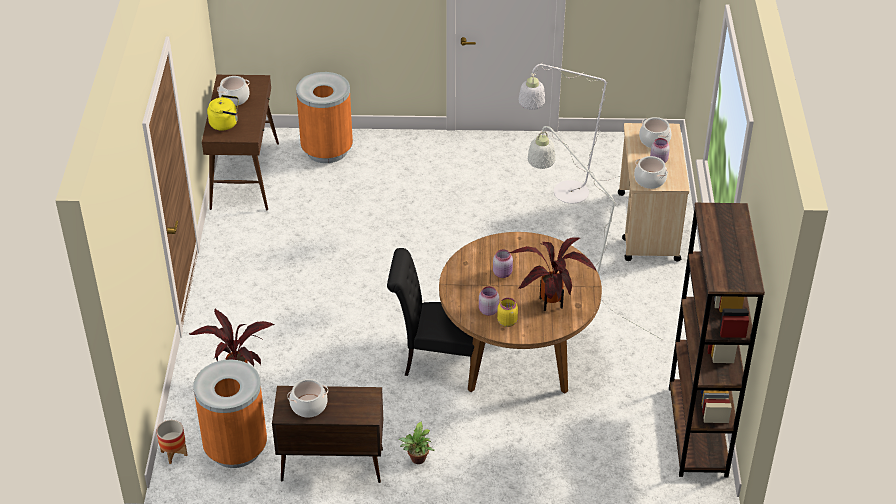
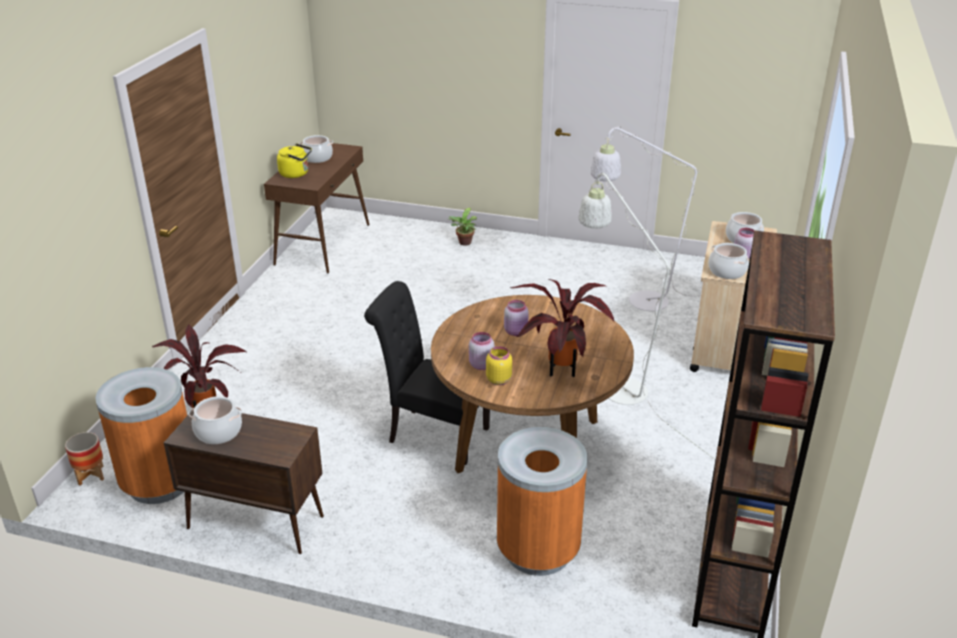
camera: 15 degrees right, 10 degrees down
orange trash can [296,72,353,163] -> orange trash can moved to [497,427,588,576]
potted plant [399,421,435,464] -> potted plant moved to [448,208,477,246]

